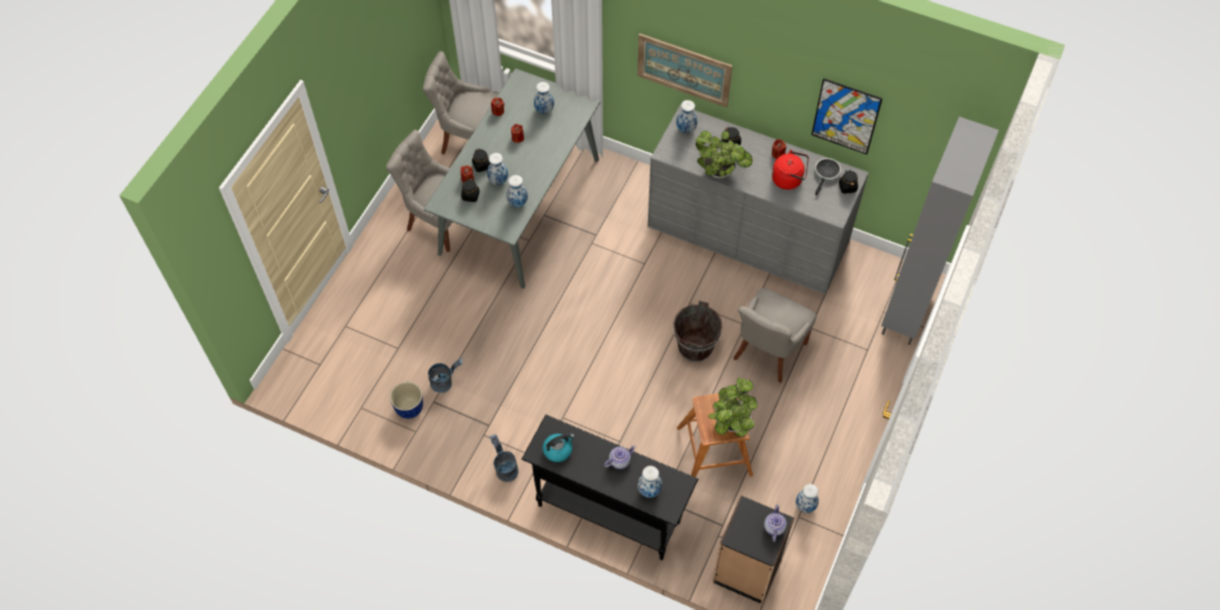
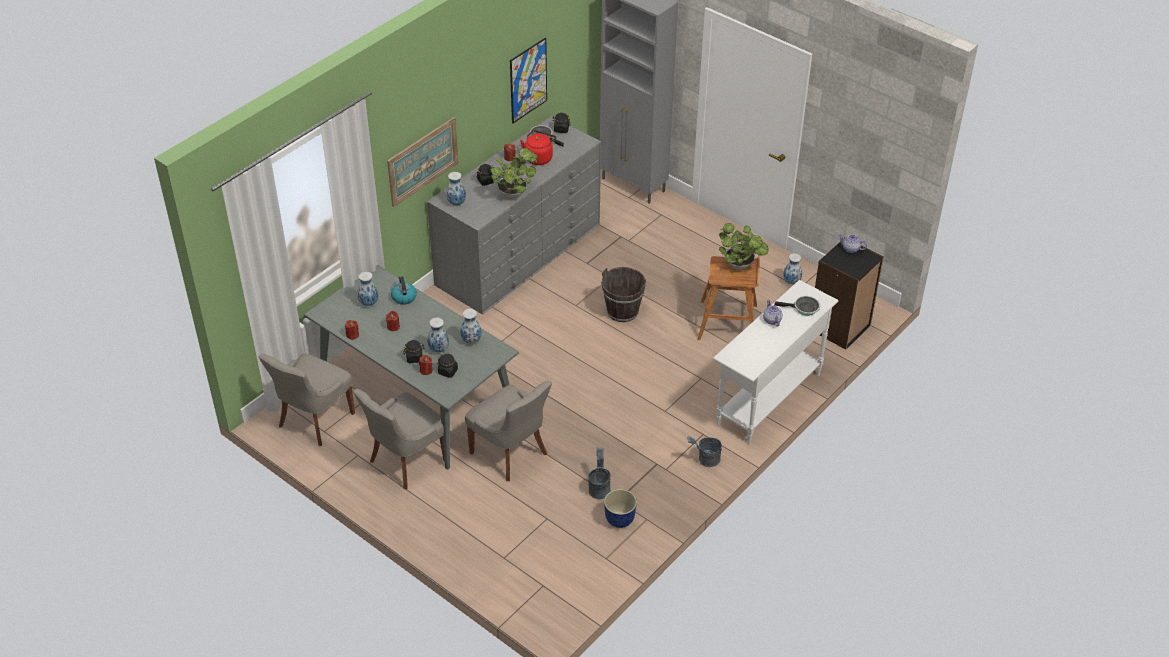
camera: 75 degrees left, 15 degrees down
black console table [522,415,698,560] -> white console table [713,280,838,444]
kettle [543,433,575,462] -> kettle moved to [391,276,417,305]
vase [638,466,662,498] -> frying pan [774,296,820,316]
grey chair [733,288,817,383] -> grey chair moved to [465,381,552,481]

